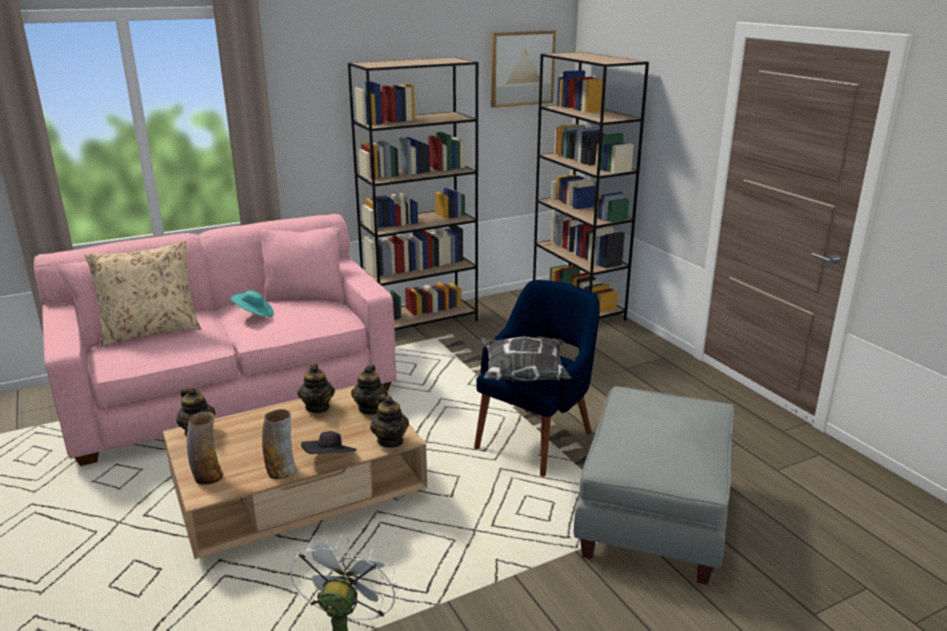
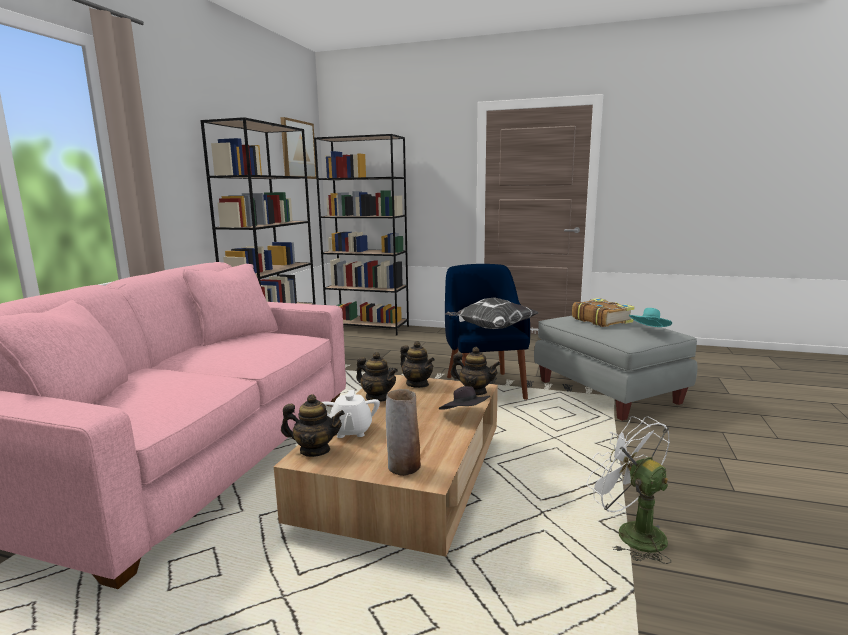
camera: 45 degrees left, 10 degrees down
beige pillow [85,241,201,347] -> none
turquoise hat [230,291,274,317] -> turquoise hat moved to [629,308,672,327]
vase [262,409,296,479] -> none
none -> white teapot [322,390,380,438]
none -> book [572,298,635,327]

